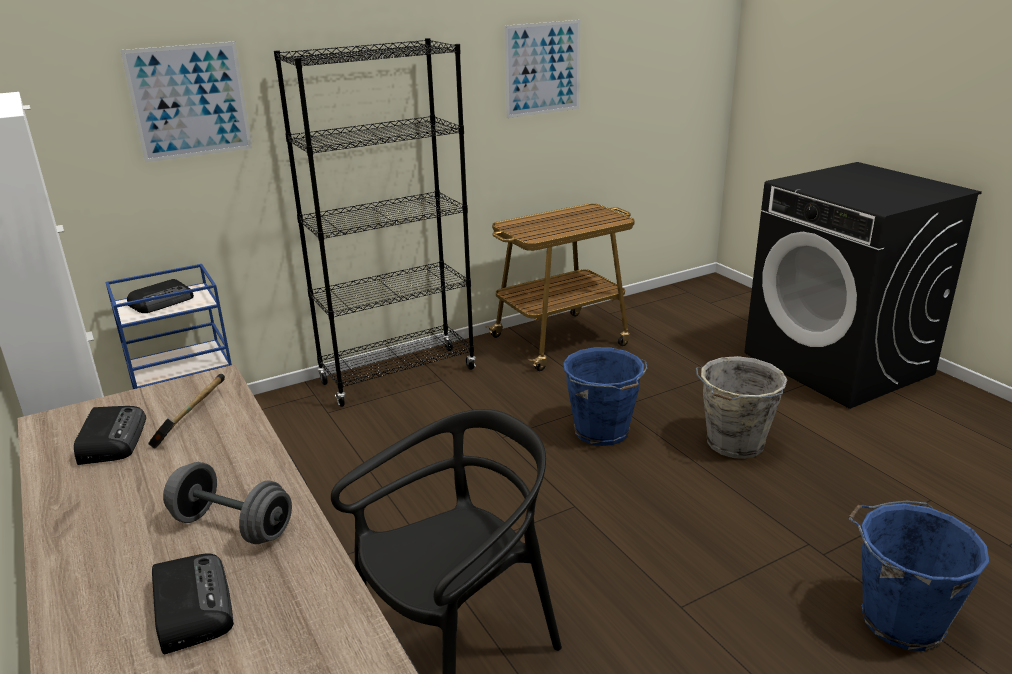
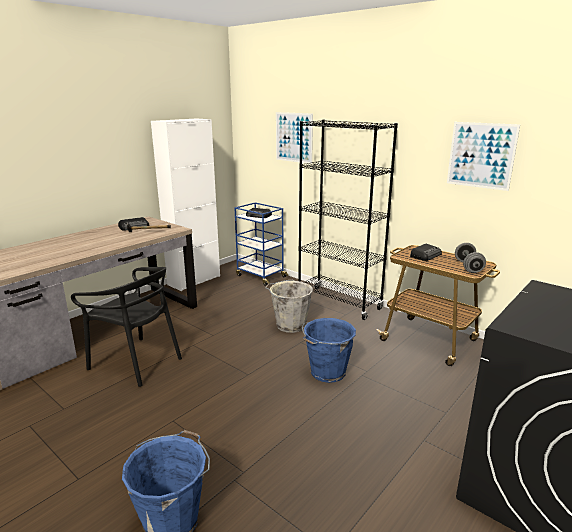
camera: 70 degrees right, 5 degrees down
radio [152,553,234,655] -> radio moved to [410,244,442,261]
grey dumbbell [163,462,292,544] -> grey dumbbell moved to [455,243,486,273]
grey bucket [696,356,787,459] -> grey bucket moved to [265,280,313,333]

